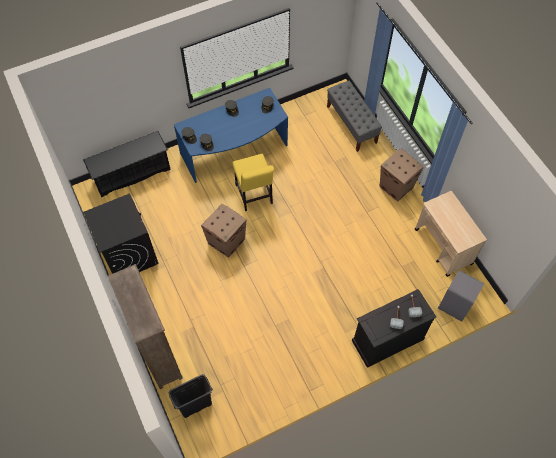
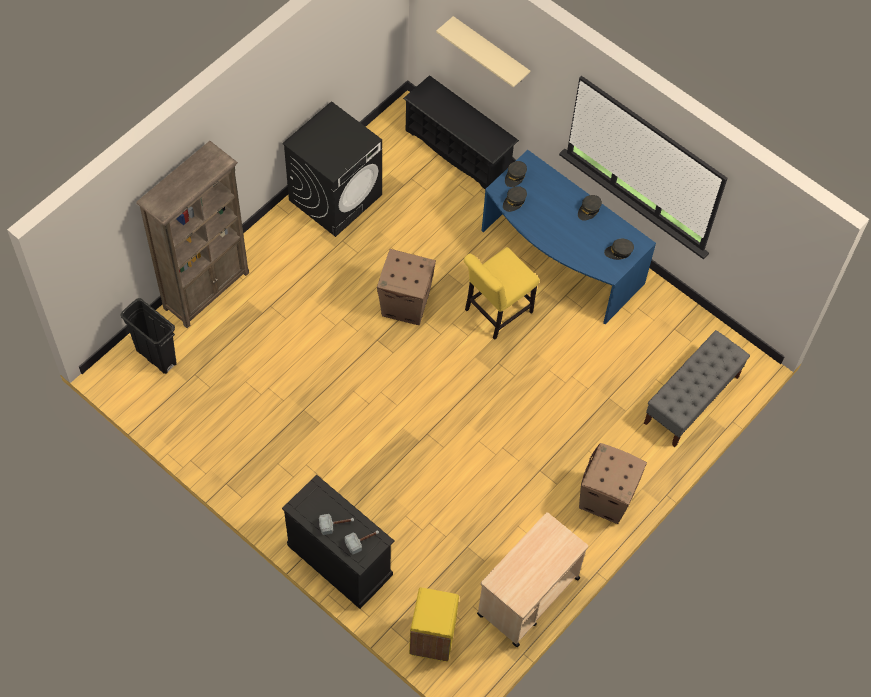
camera: 65 degrees right, 0 degrees up
grey trash can [438,270,484,322] -> yellow trash can [409,588,459,662]
none -> beige shelf [436,16,530,87]

